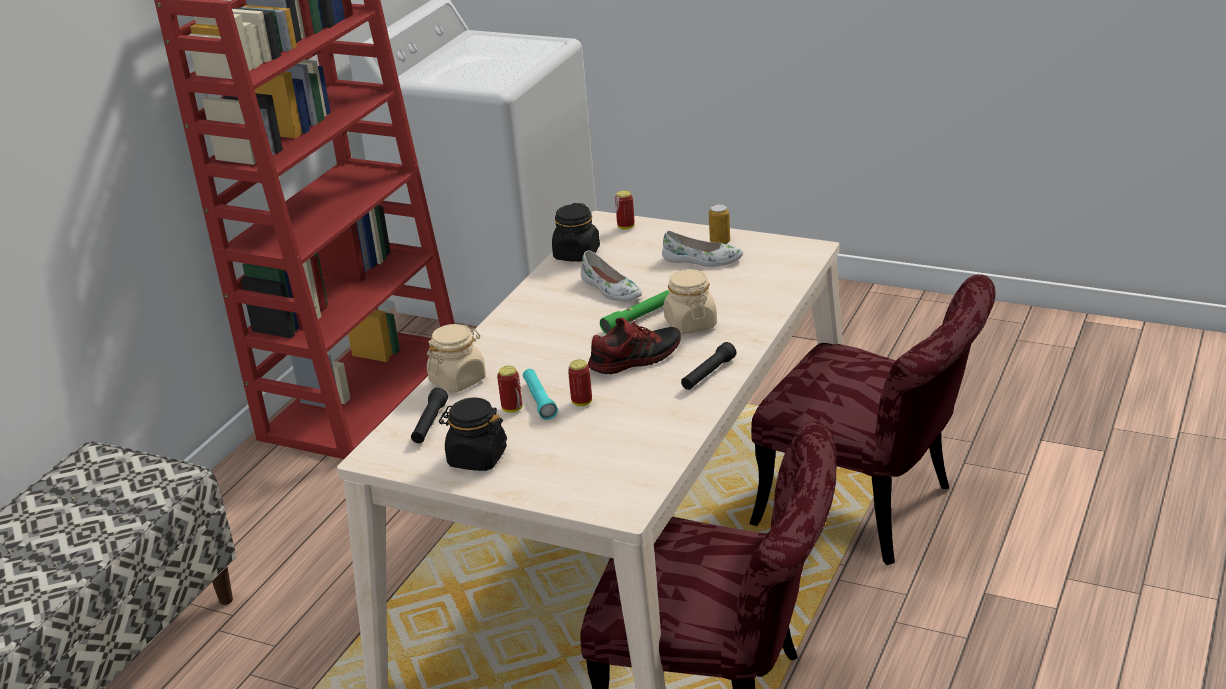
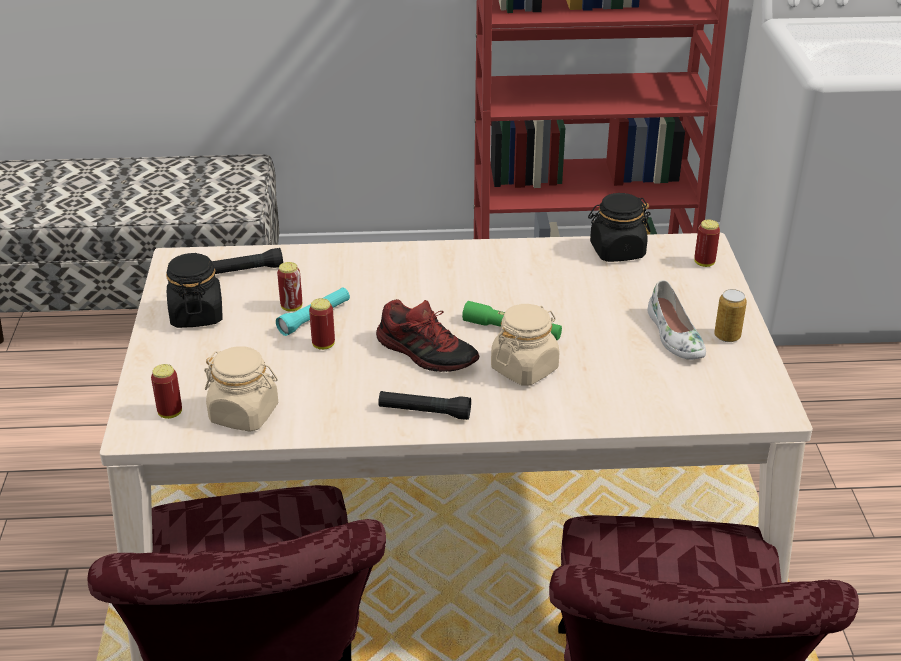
camera: 60 degrees right, 5 degrees up
beige jar [427,324,486,392] -> beige jar moved to [204,346,278,432]
white shoe [581,250,642,301] -> none
none -> can [151,364,182,419]

